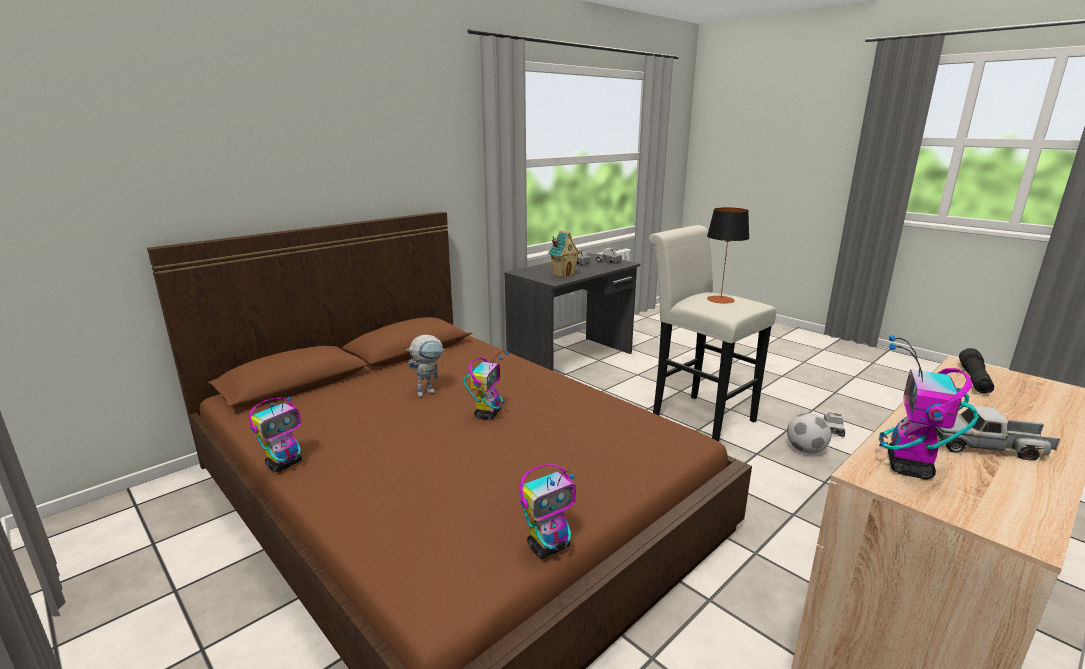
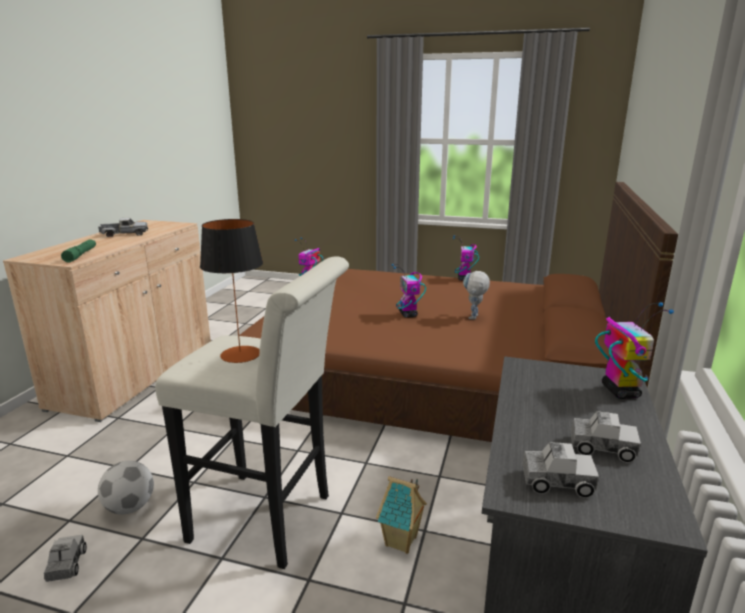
camera: 150 degrees right, 0 degrees up
toy house [548,230,580,278] -> toy house moved to [376,476,427,554]
toy robot [879,335,979,479] -> toy robot moved to [595,302,674,399]
black flashlight [959,348,994,393] -> green flashlight [61,239,96,263]

